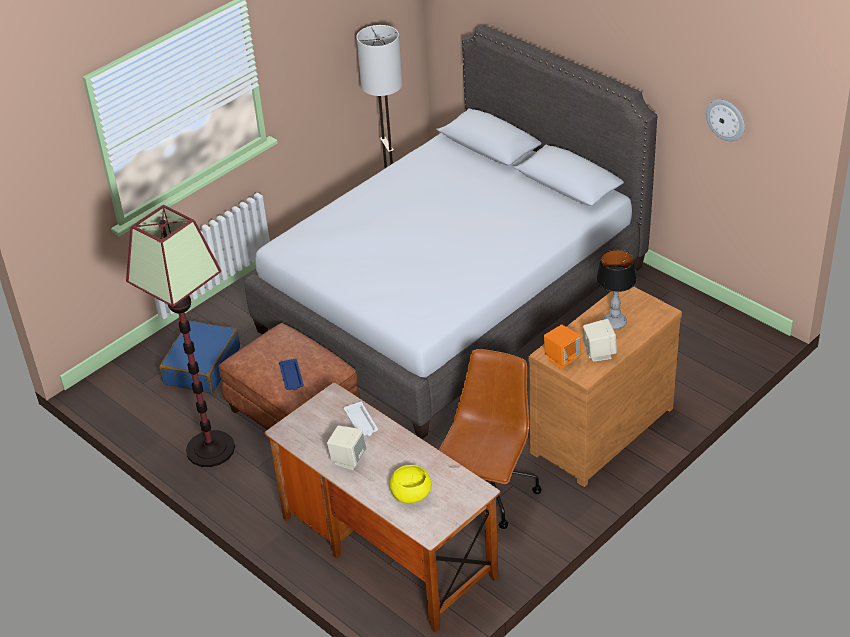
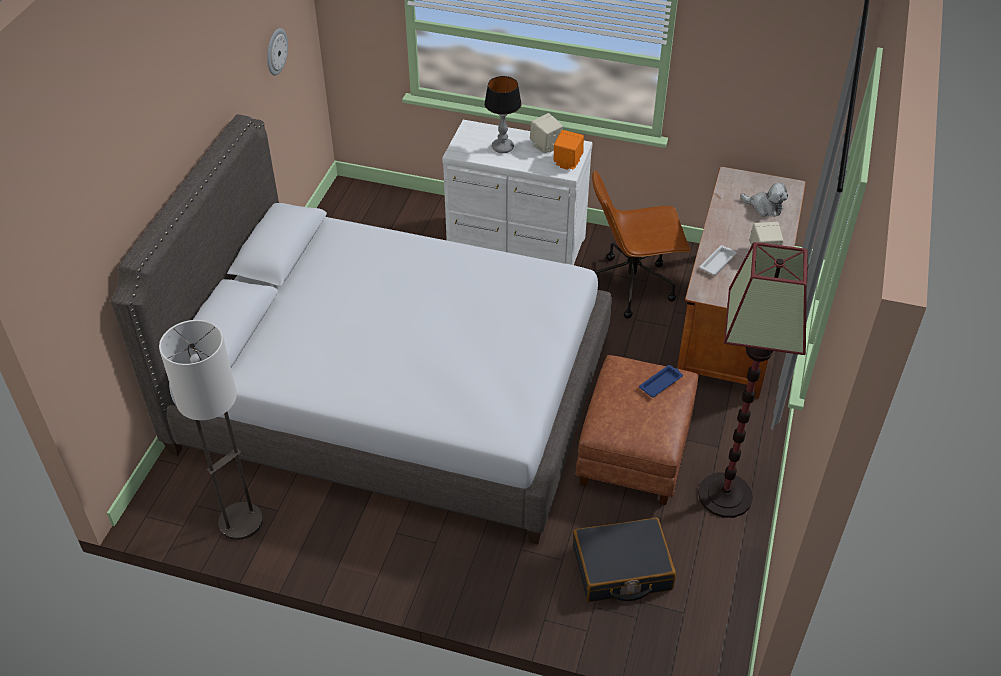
camera: 120 degrees left, 5 degrees up
blue suitcase [159,321,240,393] -> black suitcase [573,518,676,602]
yellow bowl [390,465,431,503] -> plush toy [740,183,788,217]
brown dresser [529,286,682,487] -> white dresser [442,120,592,265]

